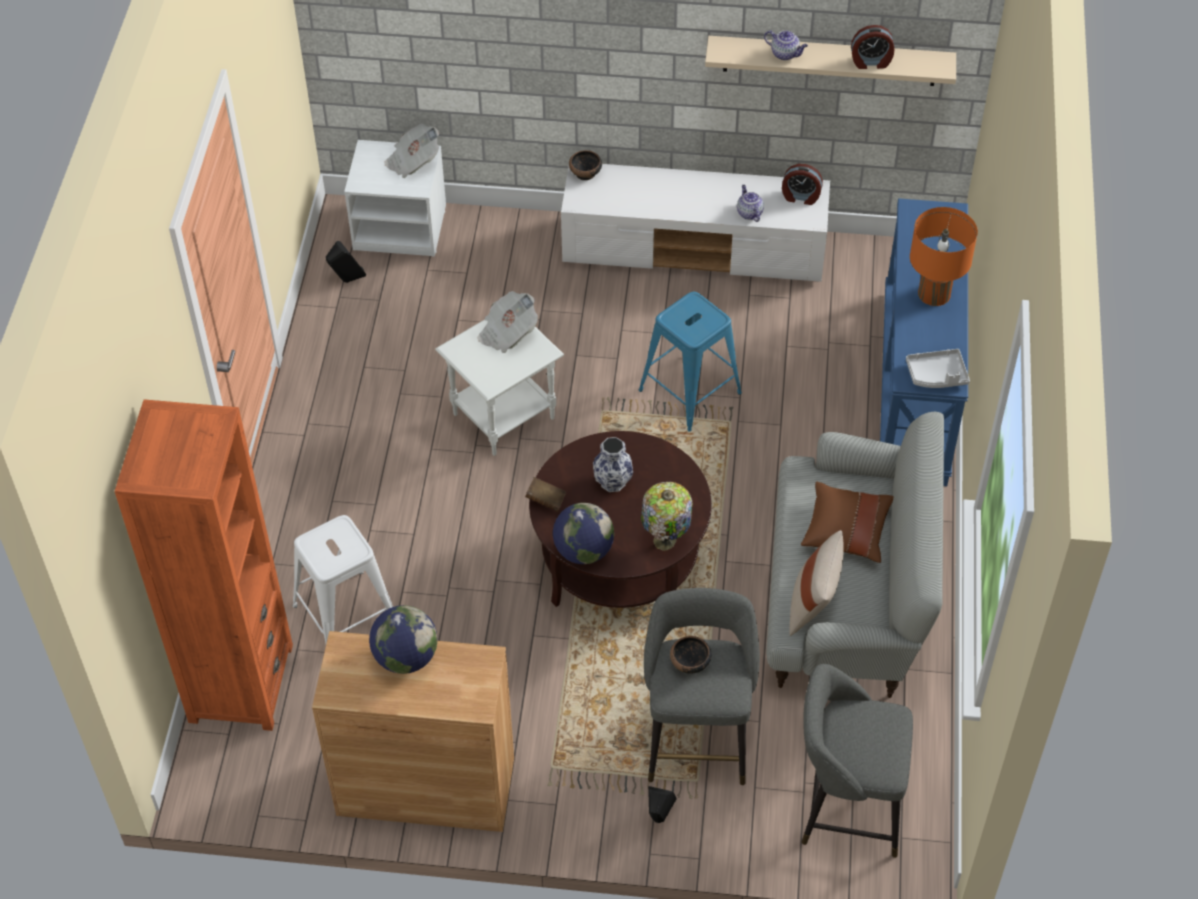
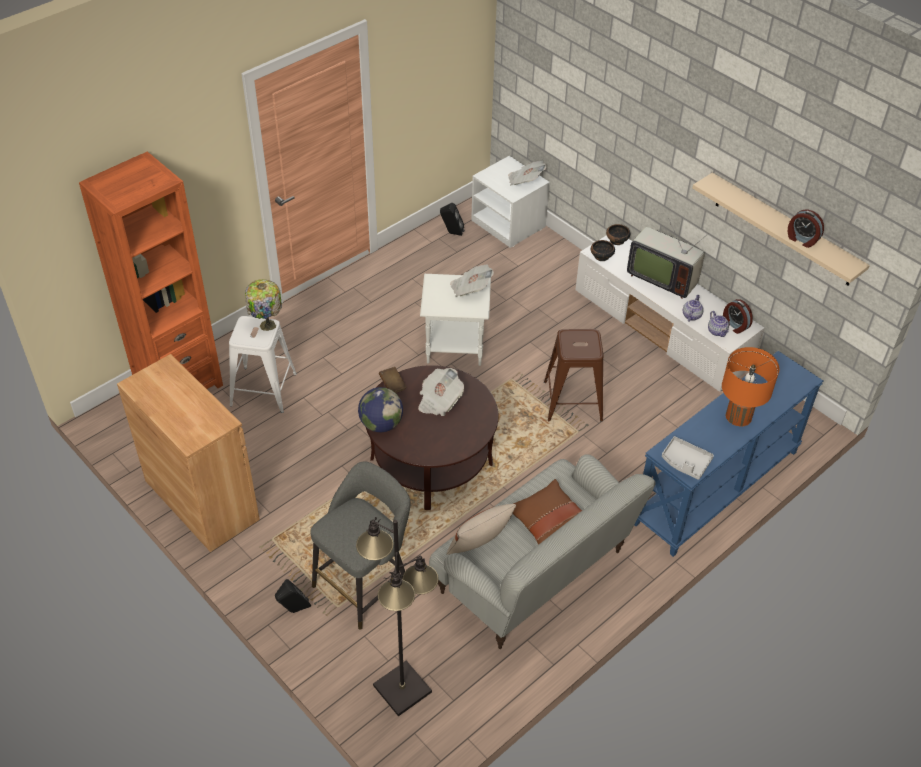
camera: 40 degrees right, 5 degrees down
globe [369,605,438,674] -> none
vase [593,437,633,492] -> newspaper [418,368,464,416]
blue stool [639,292,742,432] -> brown stool [544,329,604,422]
table lamp [641,482,692,551] -> table lamp moved to [245,279,282,331]
bowl [670,636,711,674] -> bowl moved to [591,240,615,261]
teapot [764,30,808,60] -> teapot moved to [708,311,729,337]
grey stool [802,664,913,858] -> black floor lamp [356,517,439,716]
none -> television [627,218,709,299]

